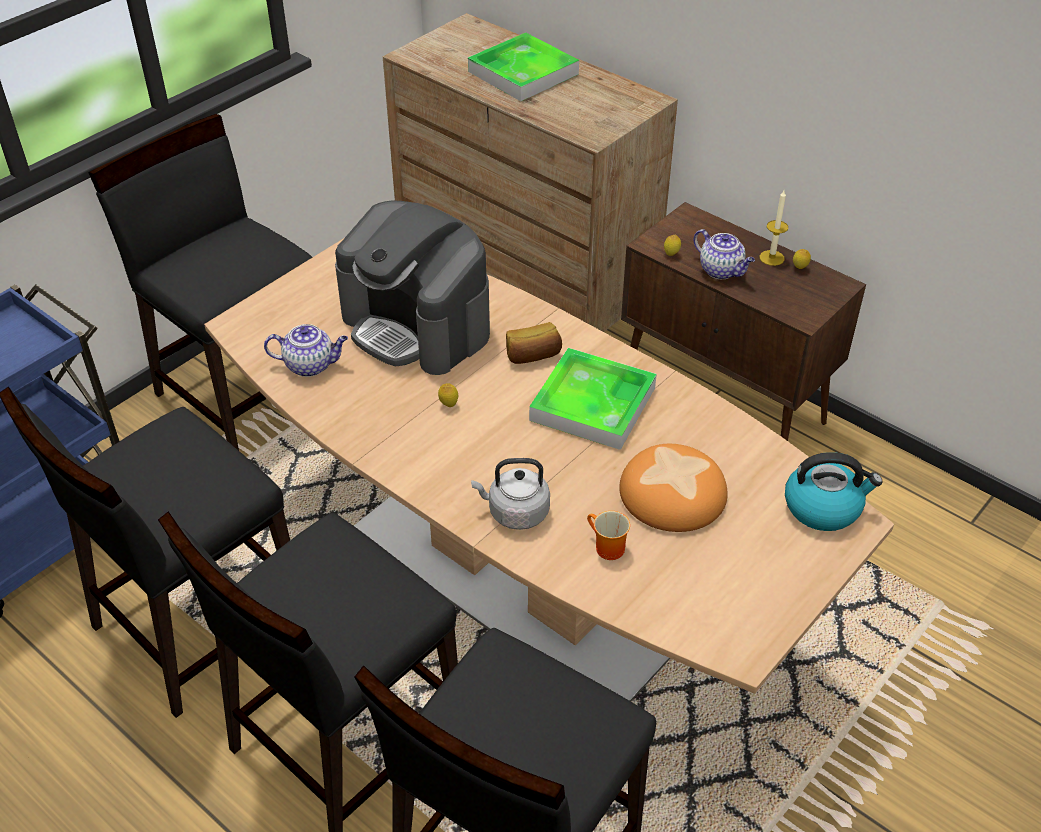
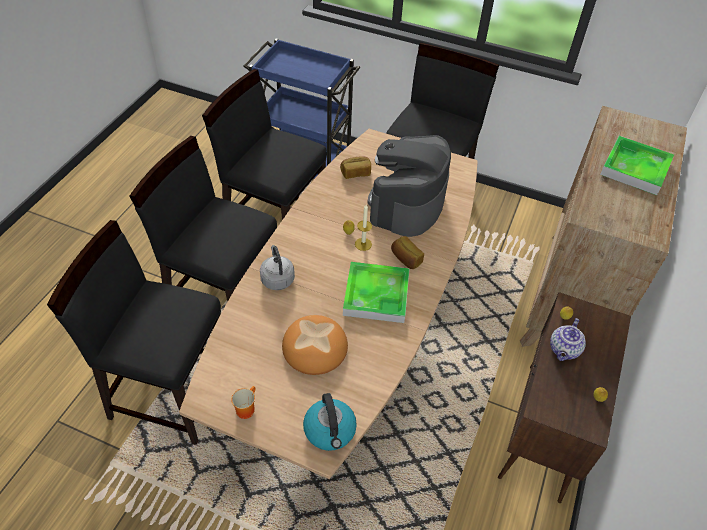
camera: 70 degrees right, 5 degrees up
teapot [264,324,348,377] -> bread [340,156,371,179]
mug [587,511,630,560] -> mug moved to [231,386,256,419]
candle [759,191,788,266] -> candle moved to [355,205,372,251]

